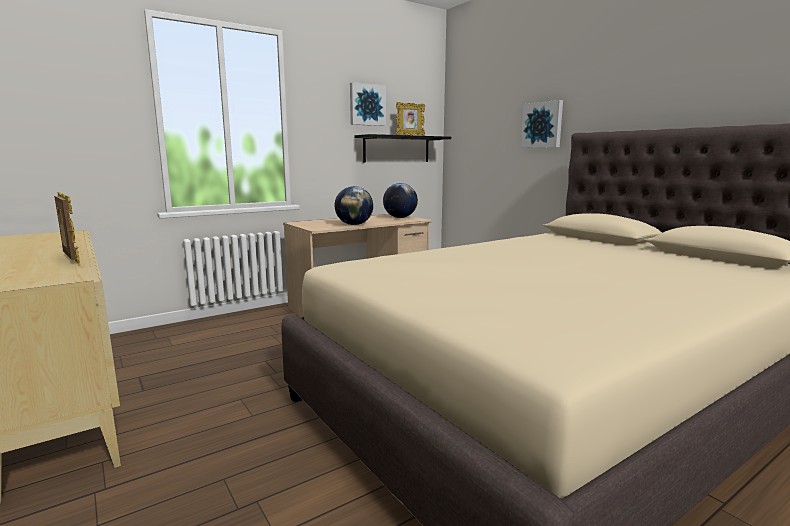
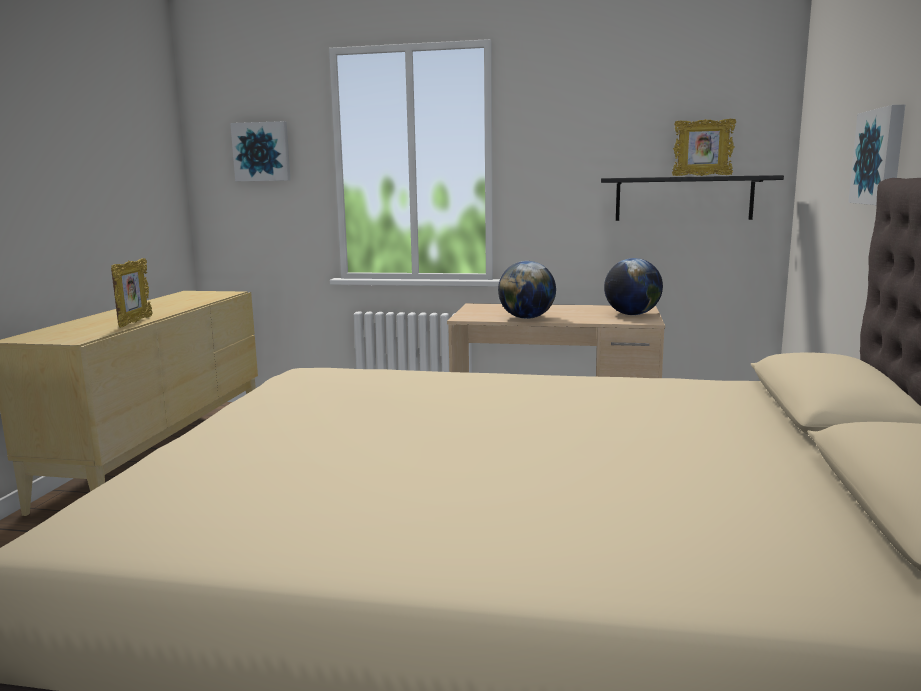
camera: 45 degrees right, 0 degrees up
picture [350,82,386,126] -> picture moved to [230,121,290,181]

